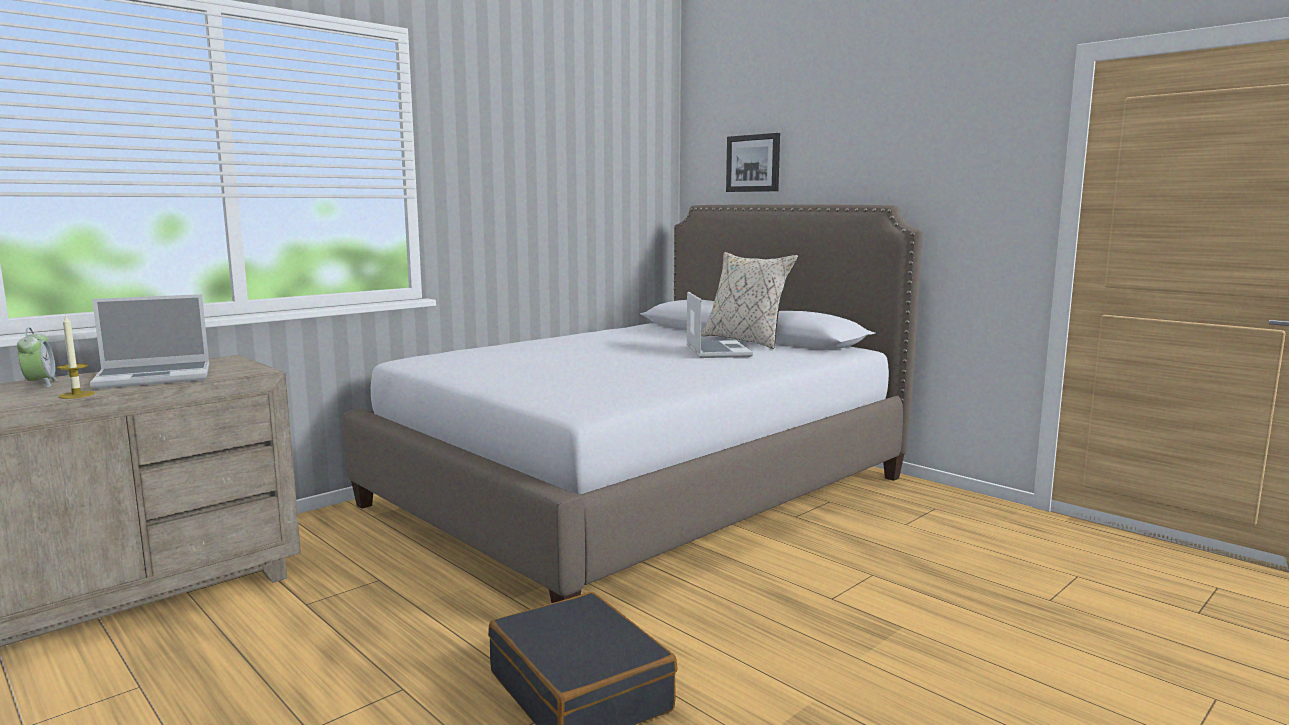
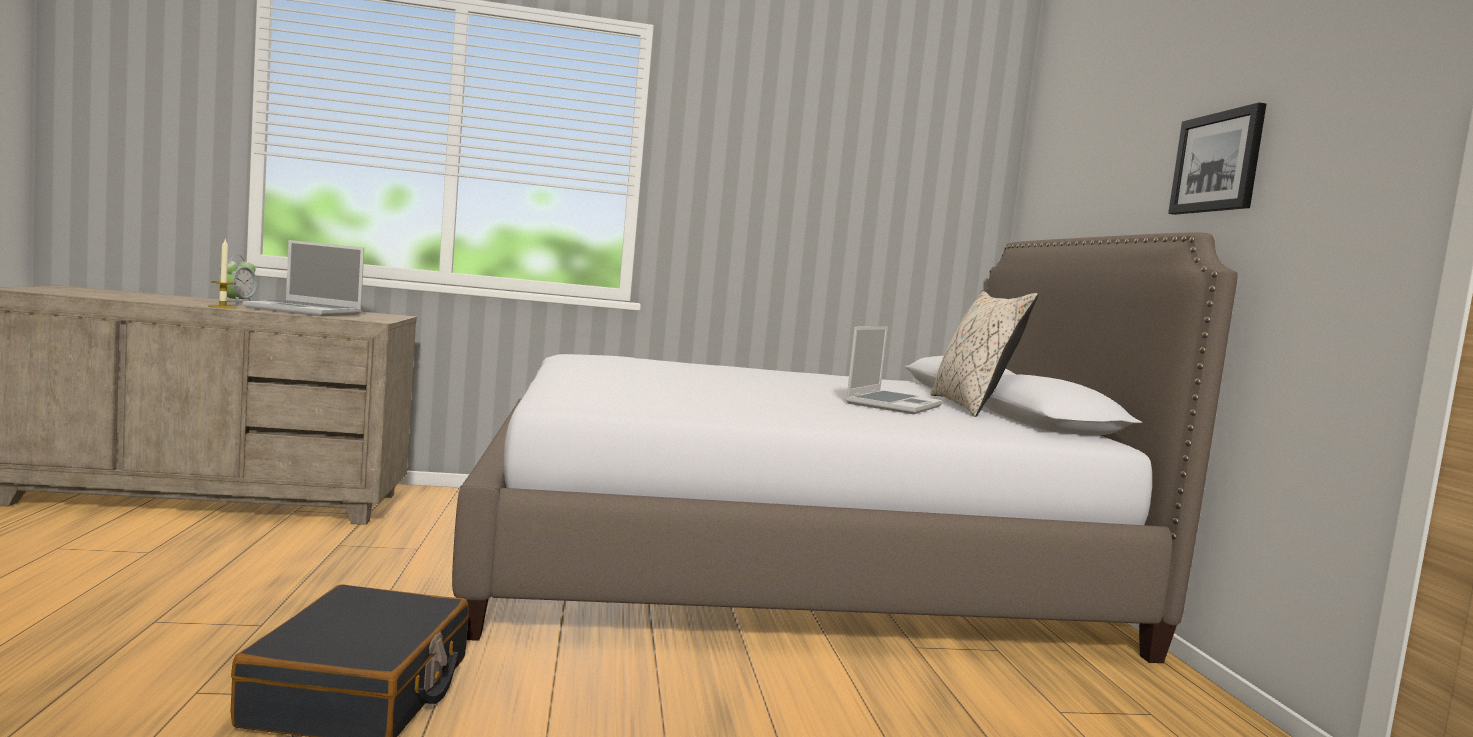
camera: 35 degrees right, 5 degrees down
picture [726,133,780,192] -> picture moved to [1168,103,1266,215]

